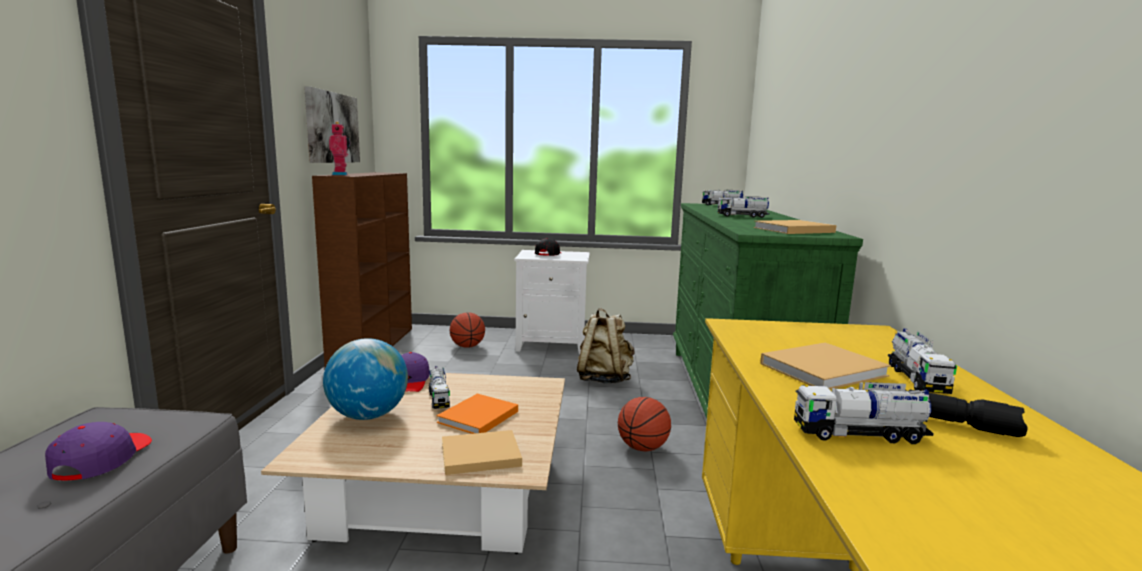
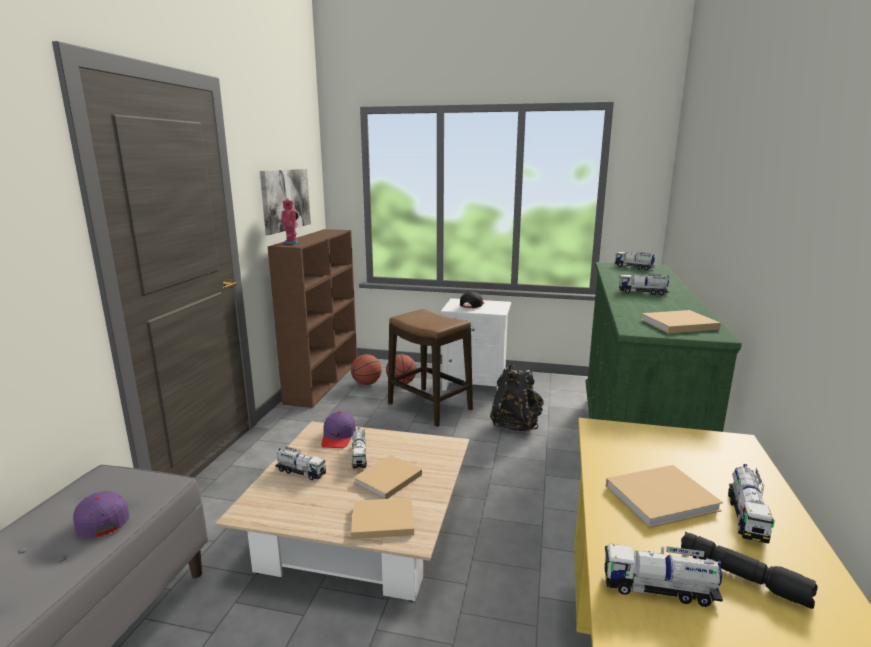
camera: 10 degrees right, 5 degrees up
purple cap [45,422,152,481] -> purple cap turned 45 degrees counterclockwise [73,491,130,538]
globe [323,338,408,420] -> toy truck [275,446,326,480]
orange book [437,393,518,434] -> beige book [353,455,422,499]
beige backpack [577,308,634,384] -> black backpack [490,365,544,431]
basketball [618,397,671,451] -> basketball moved to [351,354,382,385]
none -> stool [388,309,473,427]

